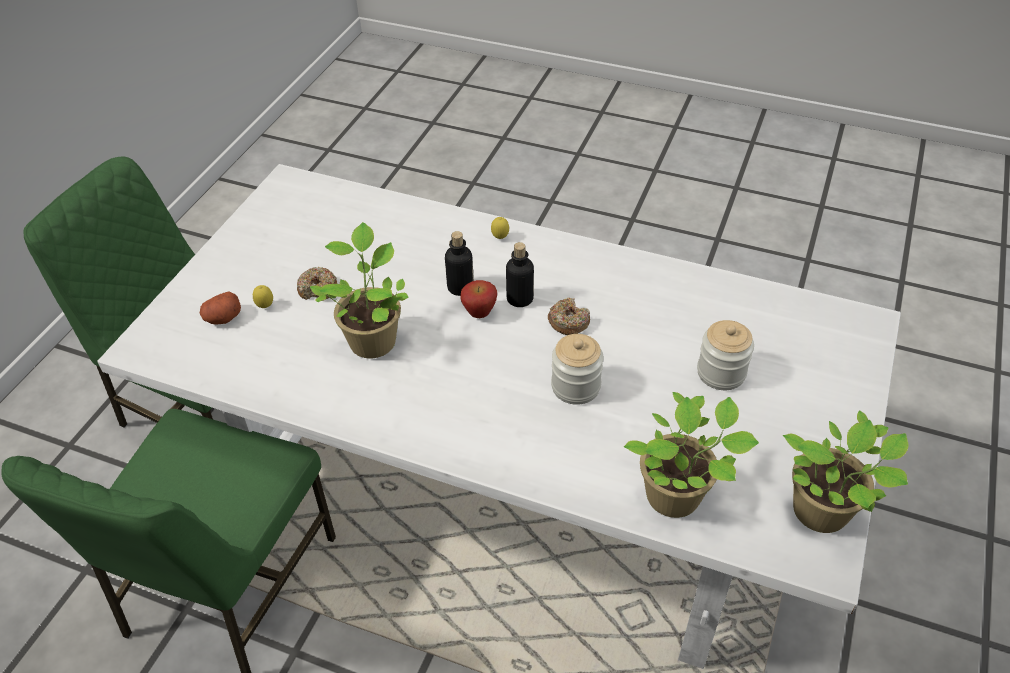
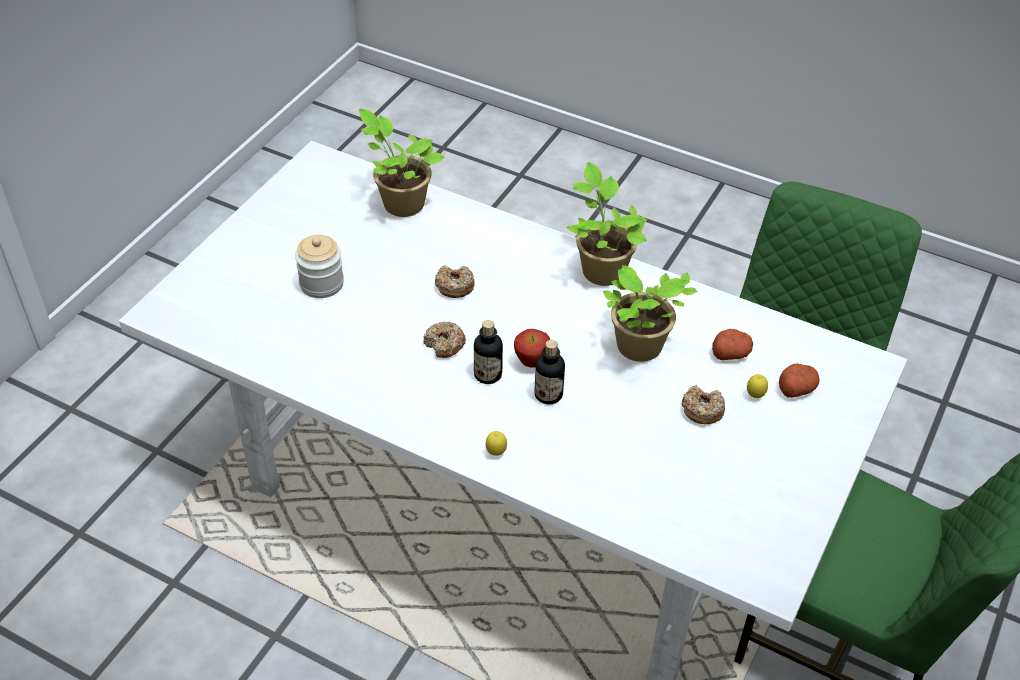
camera: 175 degrees left, 0 degrees up
jar [551,334,604,405] -> donut [435,265,475,298]
potted plant [783,410,908,533] -> potted plant moved to [566,162,647,286]
none -> potato [712,329,753,360]

